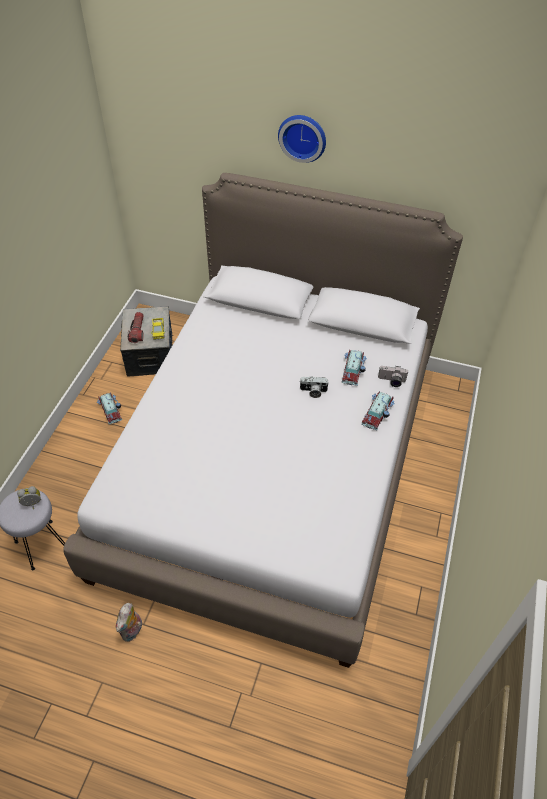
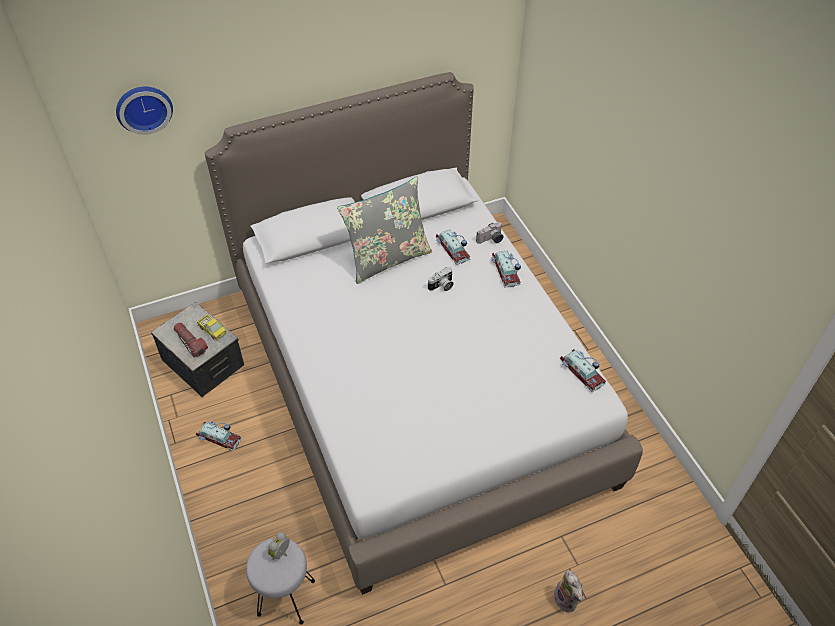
camera: 40 degrees left, 0 degrees up
plush toy [116,603,142,642] -> plush toy moved to [552,570,583,613]
wall clock [278,115,326,163] -> wall clock moved to [116,87,173,135]
none -> grey pillow [337,176,432,284]
none -> toy car [560,349,606,392]

